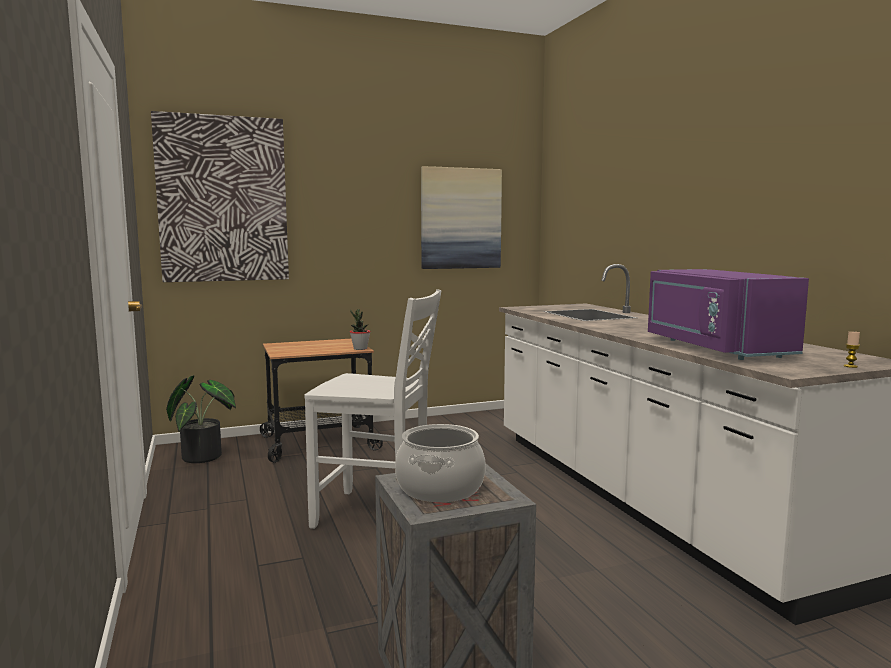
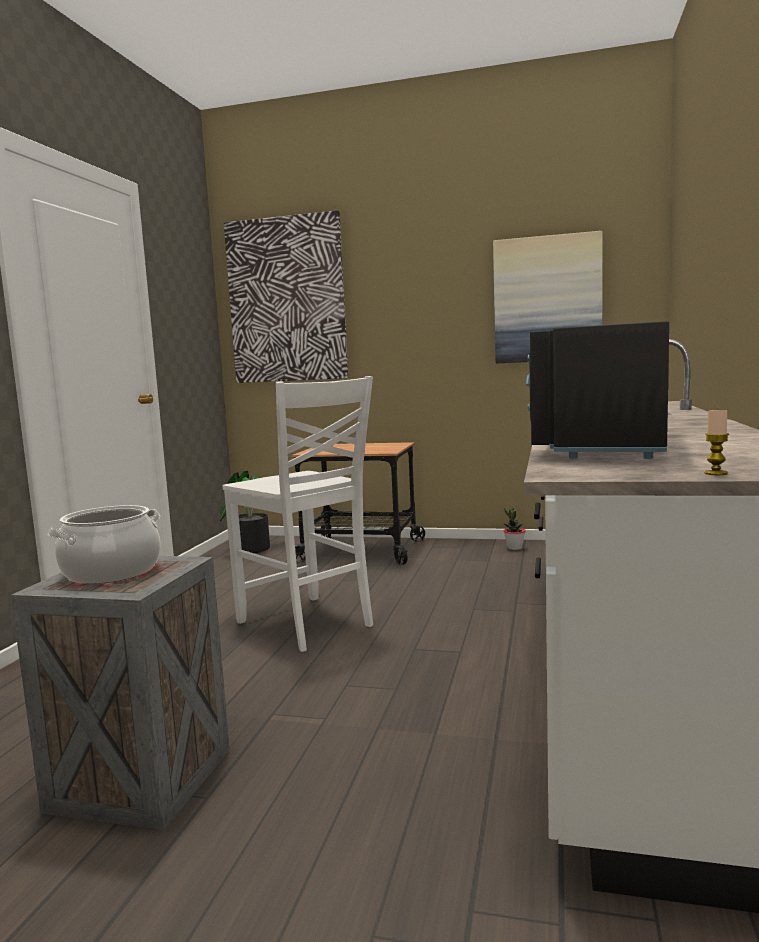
camera: 35 degrees right, 0 degrees up
potted plant [350,309,371,350] -> potted plant moved to [504,508,526,550]
purple microwave [648,269,809,360] -> black microwave [526,321,669,459]

